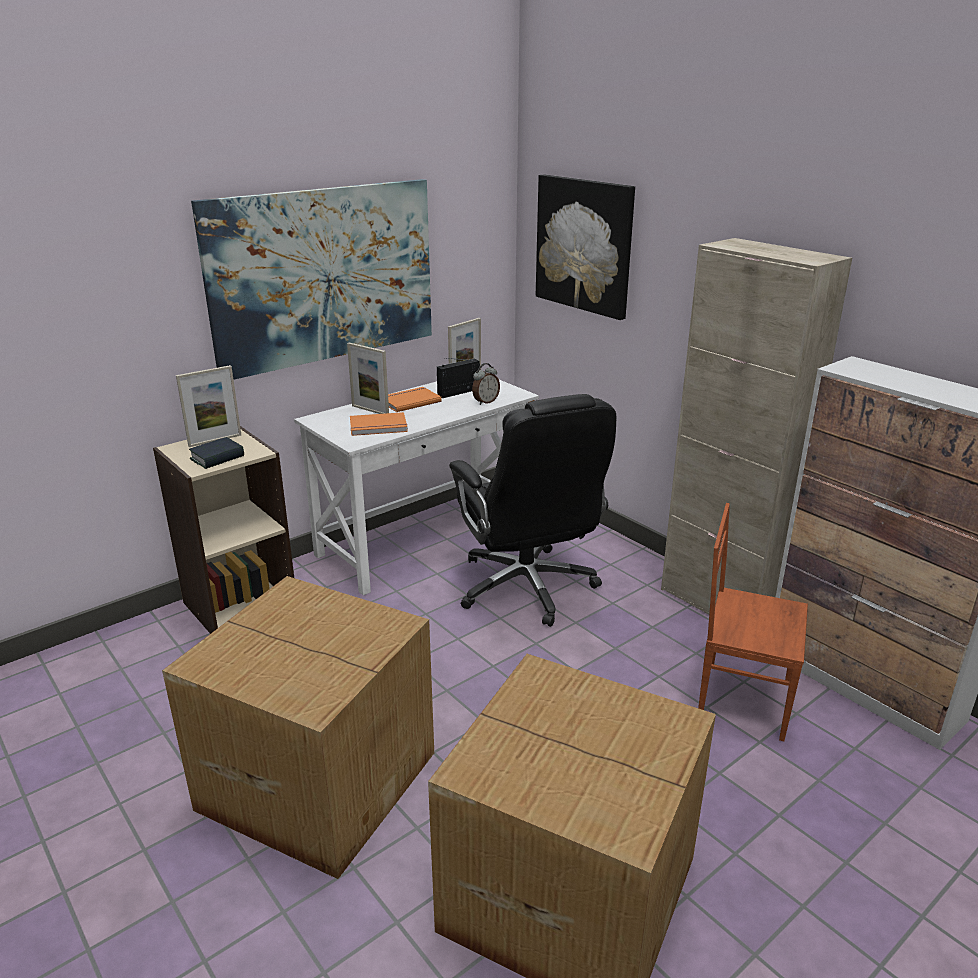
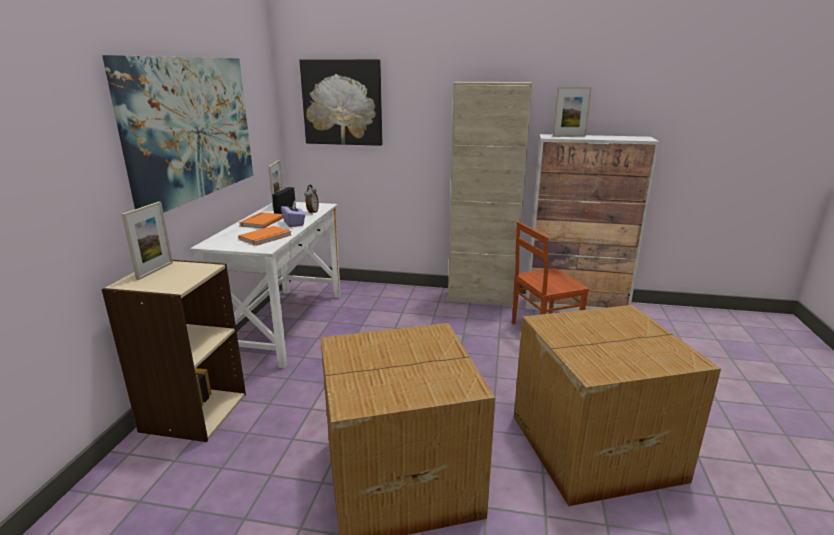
camera: 40 degrees left, 5 degrees down
book [189,437,244,469] -> none
picture frame [347,343,389,414] -> picture frame moved to [553,87,592,137]
black office chair [449,394,616,627] -> none
none -> purple tissue box [281,201,305,227]

